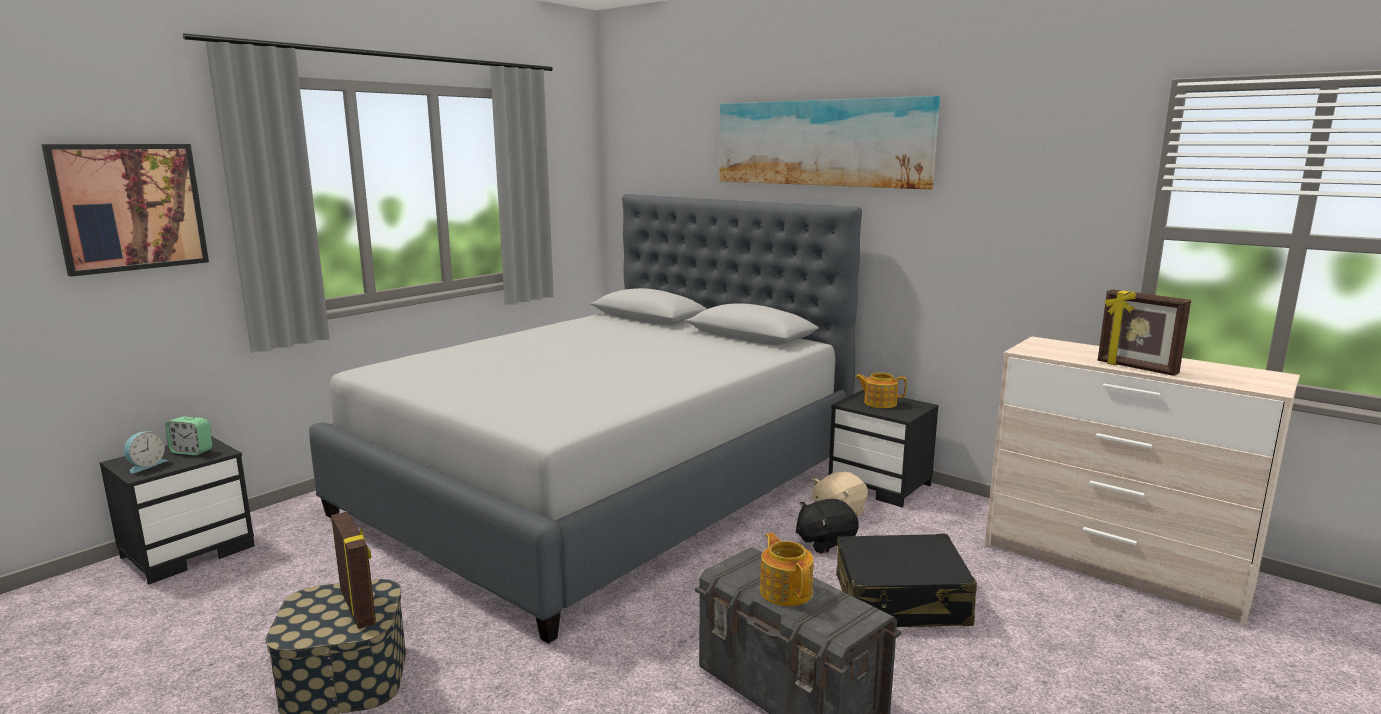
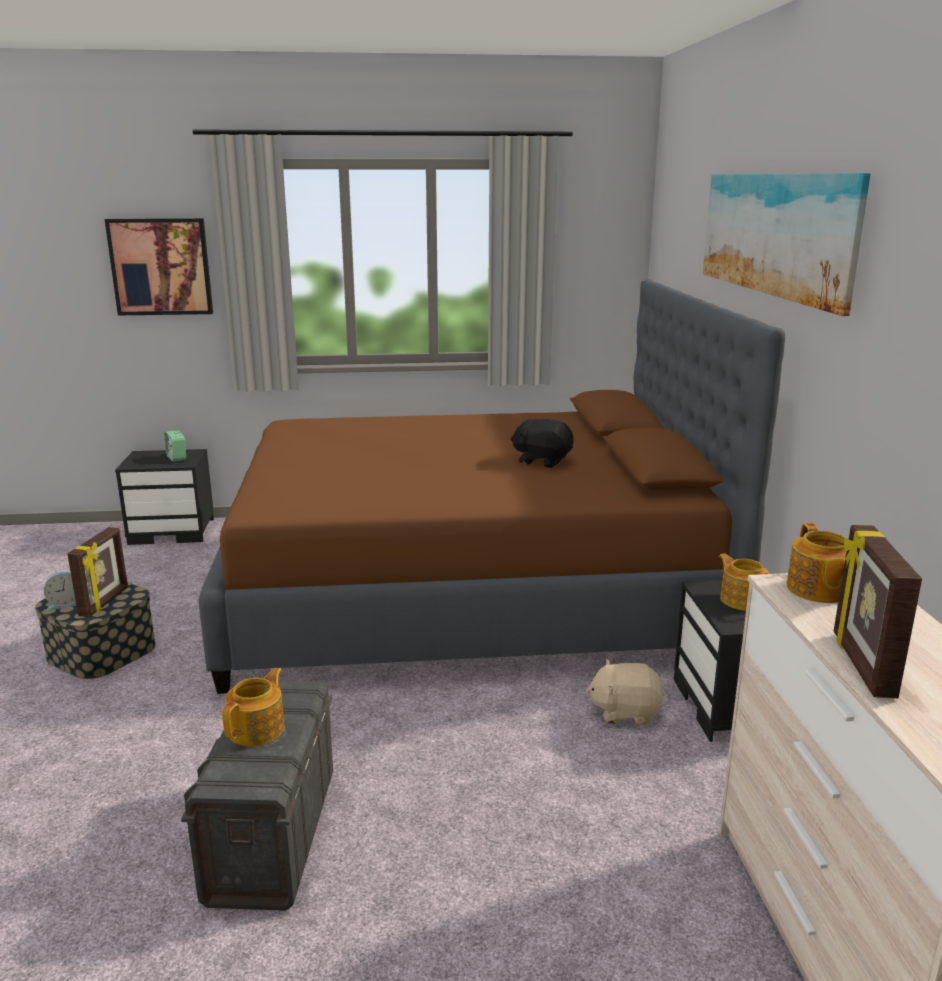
camera: 45 degrees right, 5 degrees up
alarm clock [124,432,167,473] -> alarm clock moved to [44,572,76,610]
grey bed [309,194,862,644] -> brown bed [199,279,785,694]
black plush toy [796,499,859,554] -> black plush toy moved to [511,418,574,468]
black suitcase [836,534,977,627] -> none
none -> teapot [786,523,846,603]

